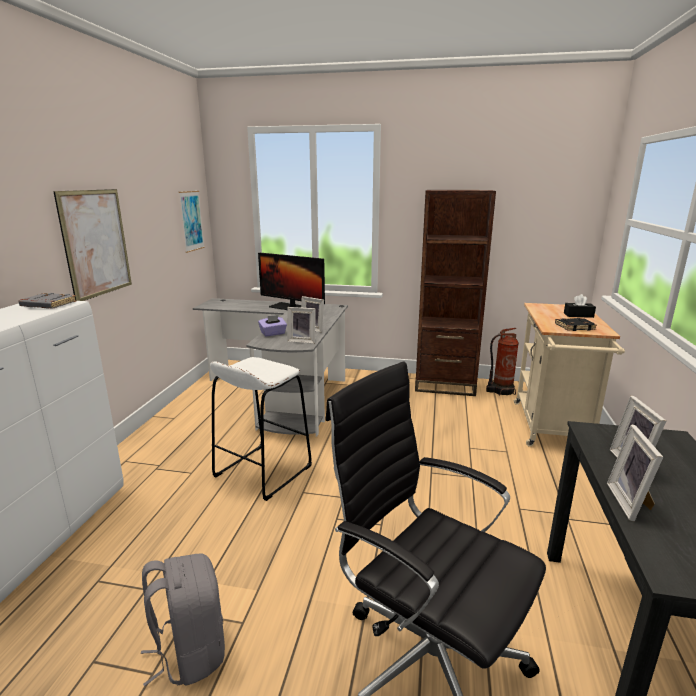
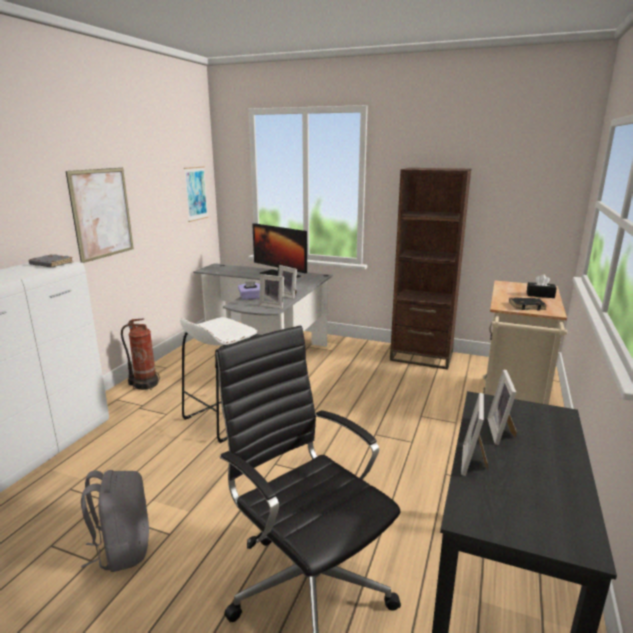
camera: 10 degrees right, 0 degrees up
fire extinguisher [486,328,519,395] -> fire extinguisher moved to [121,318,160,390]

